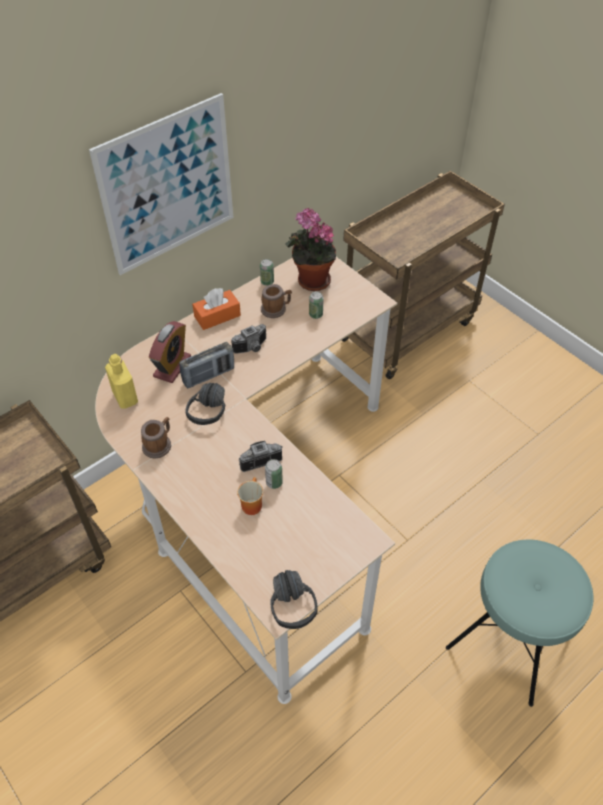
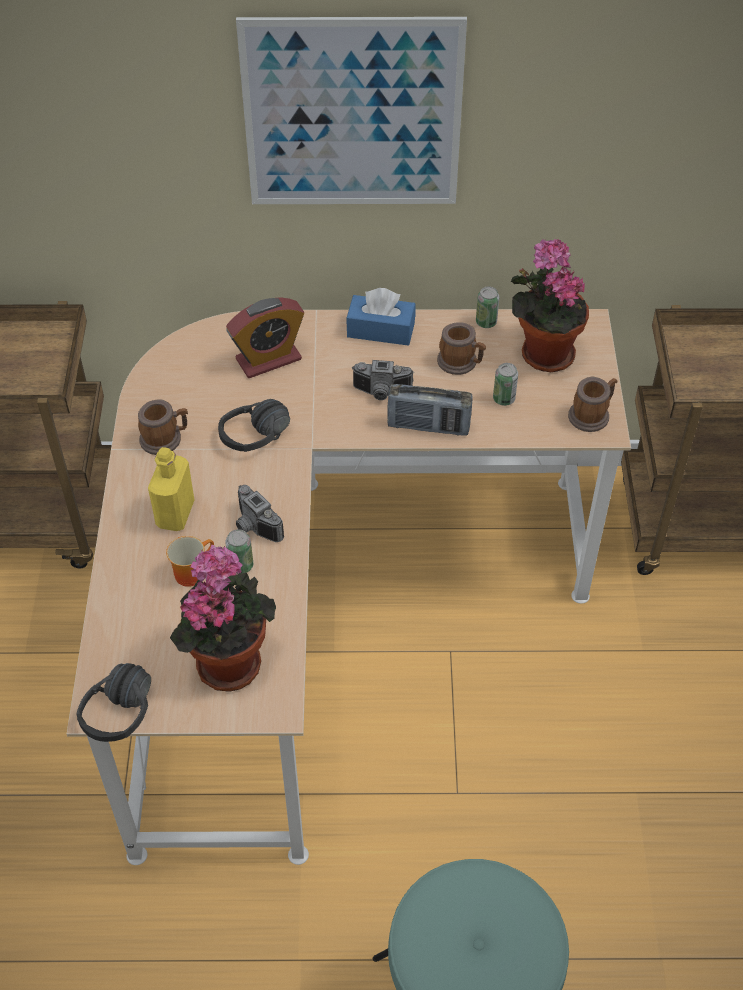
camera: 40 degrees right, 0 degrees up
yellow bottle [105,354,138,409] -> yellow bottle moved to [148,447,194,531]
radio [179,342,234,389] -> radio moved to [387,384,472,436]
orange tissue box [192,288,241,330] -> blue tissue box [347,288,416,346]
camera [239,441,283,472] -> camera turned 150 degrees counterclockwise [236,485,284,542]
none -> potted plant [170,545,276,692]
none -> mug [568,376,617,432]

